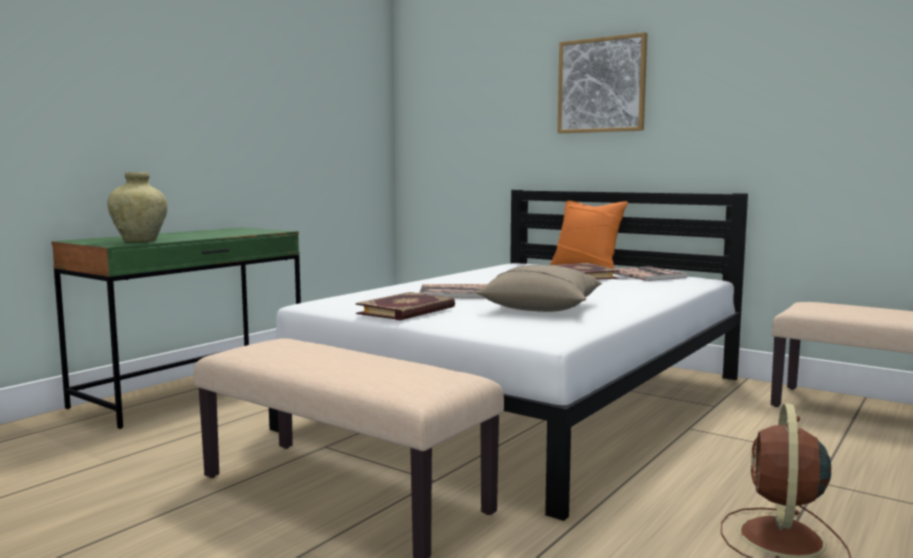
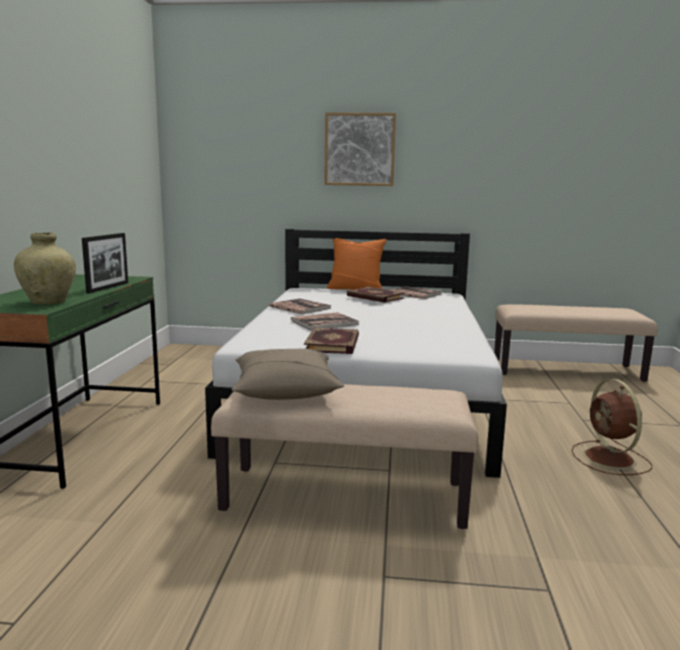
camera: 30 degrees left, 5 degrees up
beige pillow [475,265,602,312] -> beige pillow moved to [232,348,344,400]
none -> picture frame [82,233,128,294]
none -> book [269,298,331,314]

